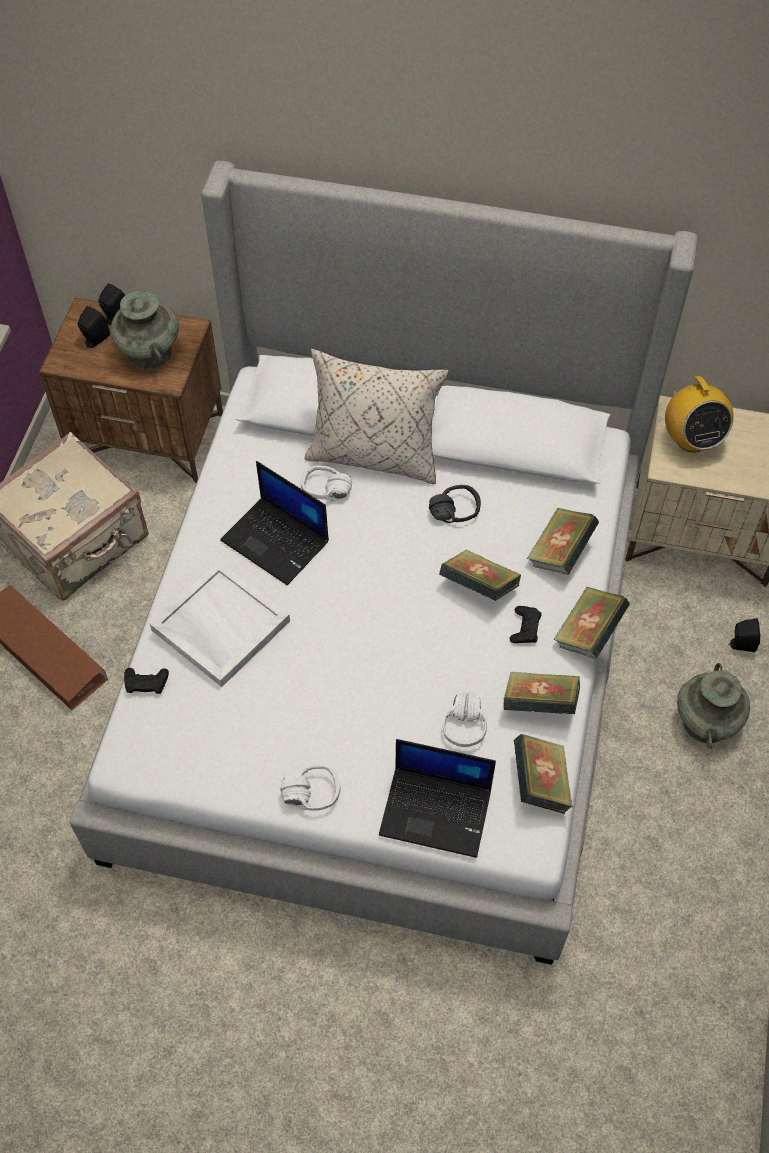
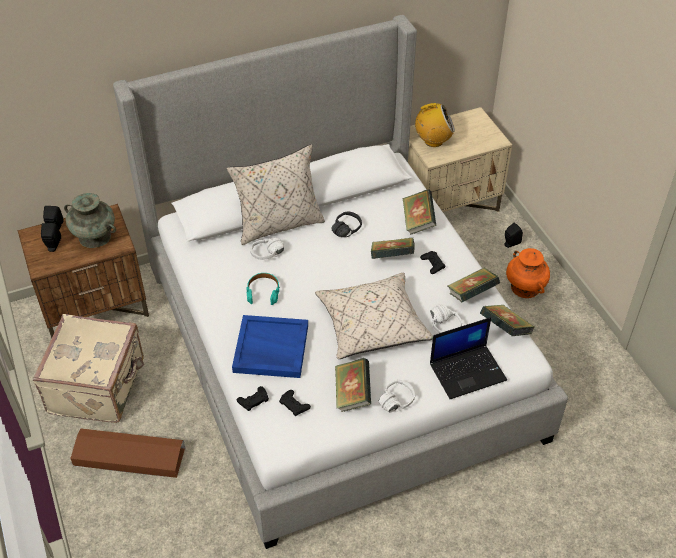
camera: 35 degrees left, 10 degrees down
white tray [149,561,290,687] -> blue tray [232,315,308,378]
laptop [220,461,329,585] -> turquoise headphones [246,273,280,305]
book [553,587,630,659] -> book moved to [335,358,371,412]
radio [665,376,734,453] -> radio turned 45 degrees counterclockwise [415,103,455,147]
turquoise vase [677,663,750,749] -> orange vase [506,248,550,298]
none -> black game controller [279,390,311,416]
none -> beige pillow [315,273,433,359]

